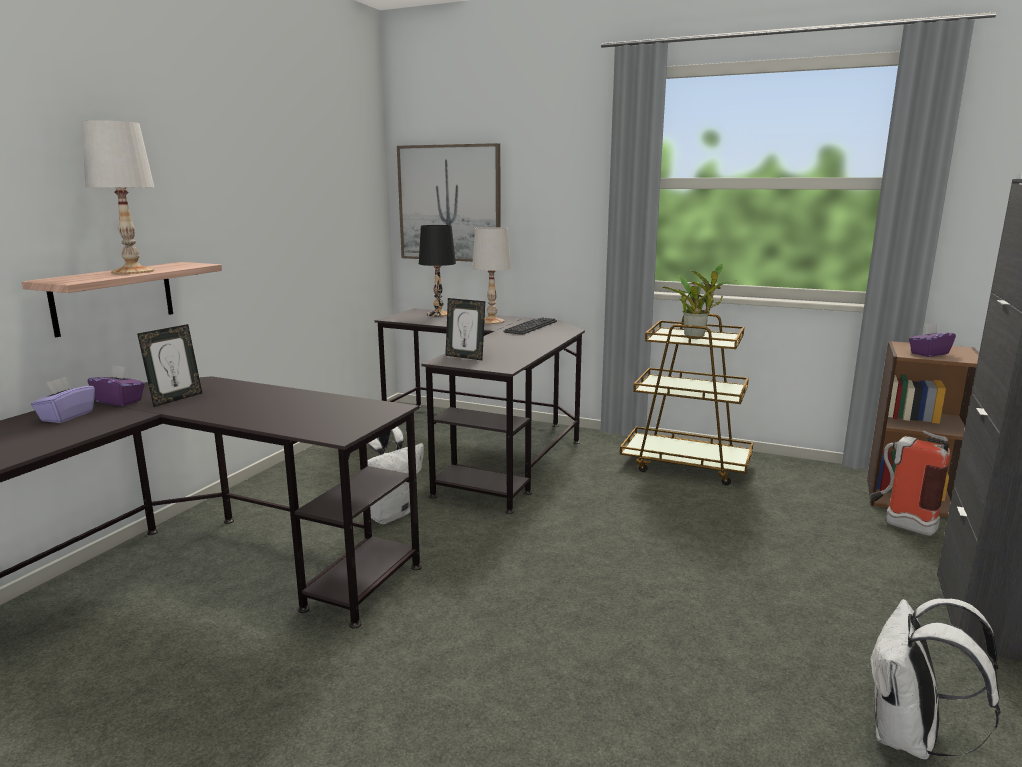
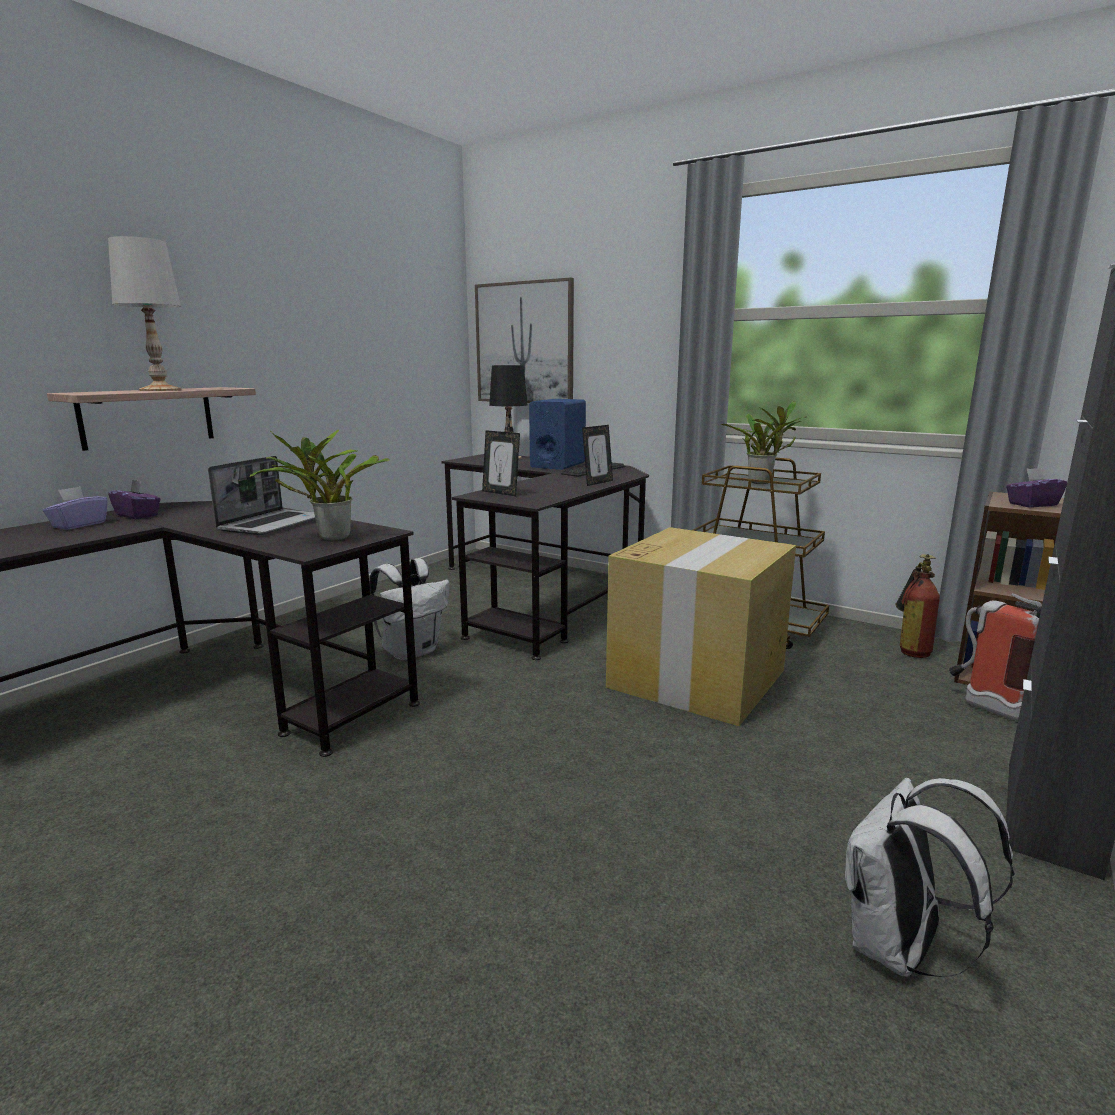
camera: 10 degrees right, 0 degrees up
picture frame [137,324,202,407] -> picture frame moved to [582,425,613,486]
white table lamp [472,227,511,324] -> blue speaker [529,399,586,470]
none -> laptop [208,456,315,535]
none -> potted plant [250,429,390,541]
none -> cardboard box [606,527,796,726]
none -> fire extinguisher [895,554,940,658]

